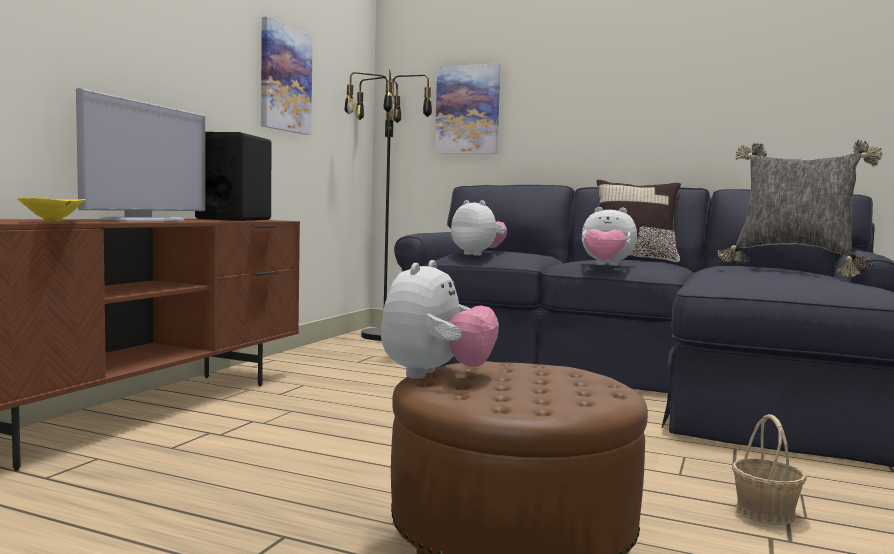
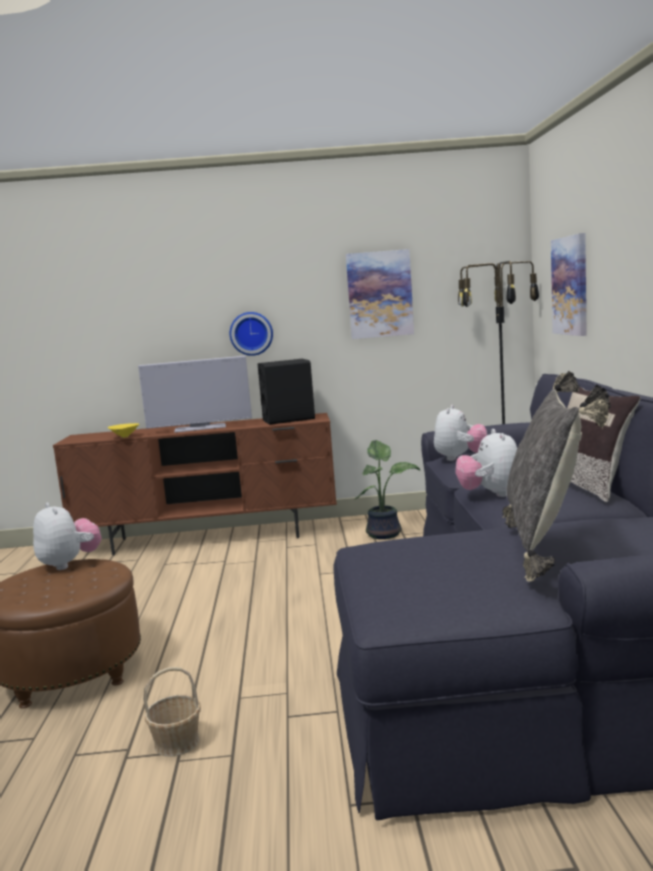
camera: 65 degrees right, 5 degrees up
plush toy [381,260,499,378] -> plush toy turned 120 degrees counterclockwise [33,502,102,570]
none -> wall clock [230,312,273,356]
none -> potted plant [355,440,420,539]

